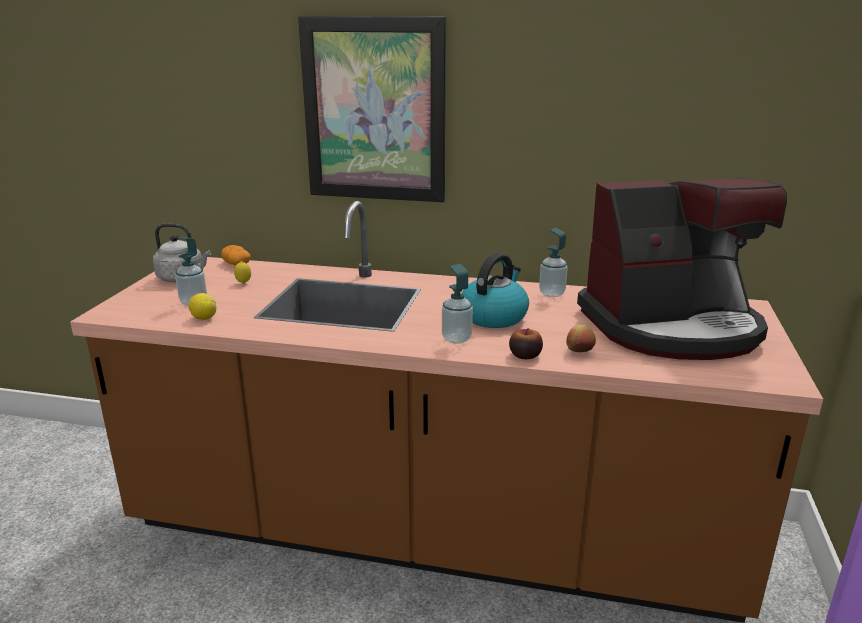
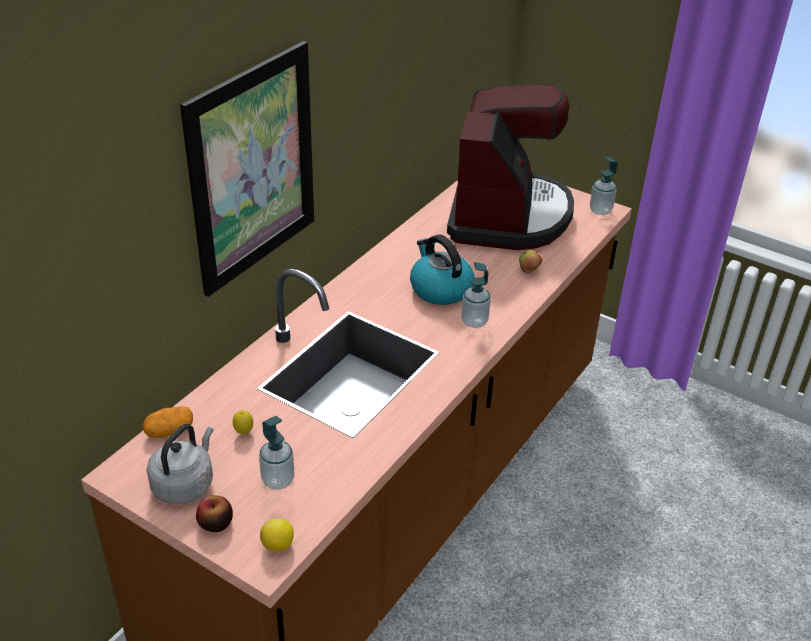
camera: 70 degrees left, 15 degrees up
lemon [189,293,216,320] -> lemon moved to [260,518,294,551]
apple [509,328,543,359] -> apple moved to [196,495,233,532]
soap dispenser [539,228,568,297] -> soap dispenser moved to [590,157,618,215]

